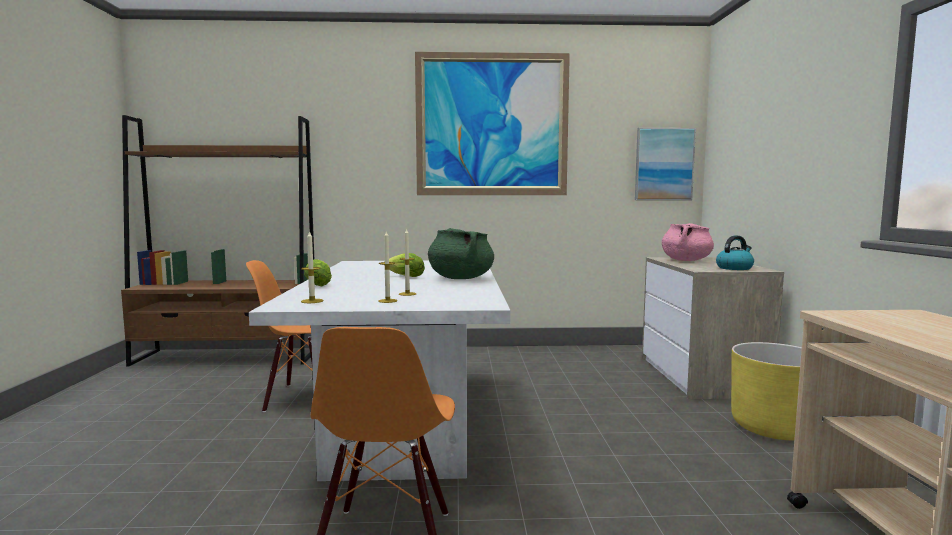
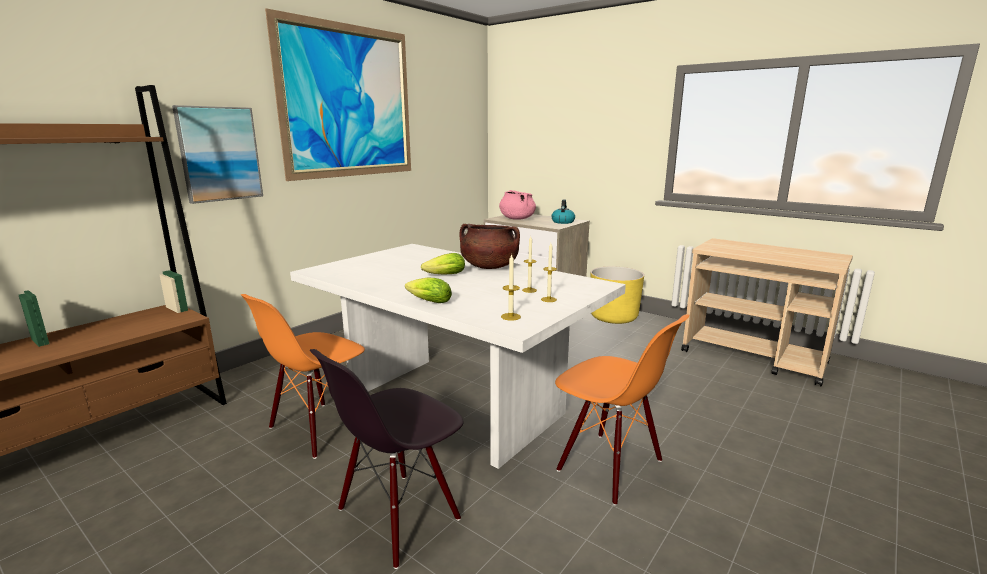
camera: 50 degrees left, 10 degrees up
green cooking pot [428,228,494,279] -> brown cooking pot [460,224,520,269]
picture [635,128,696,200] -> picture moved to [172,105,263,204]
none -> black chair [310,349,464,569]

